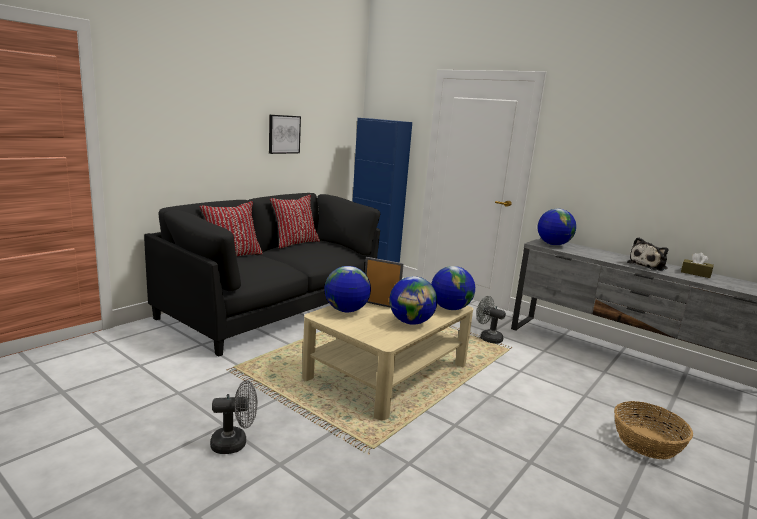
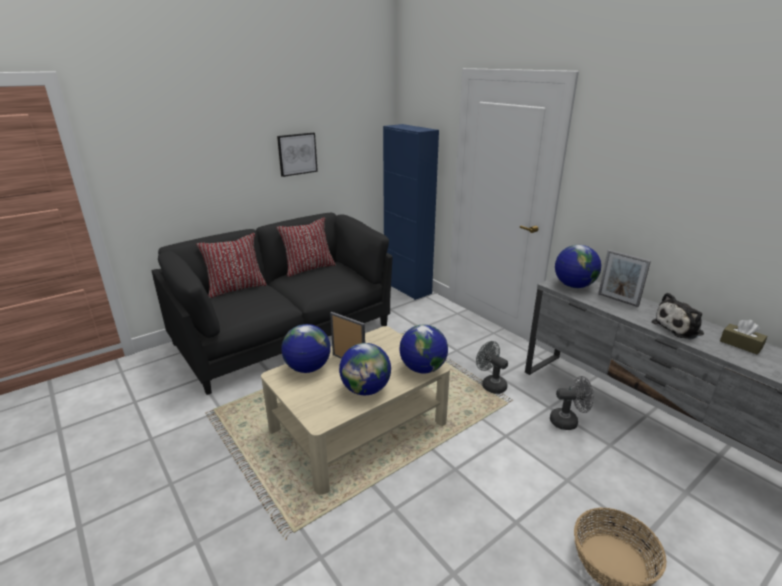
camera: 15 degrees right, 10 degrees up
grey fan [210,380,258,454] -> grey fan moved to [550,376,594,430]
none -> picture frame [598,250,651,307]

